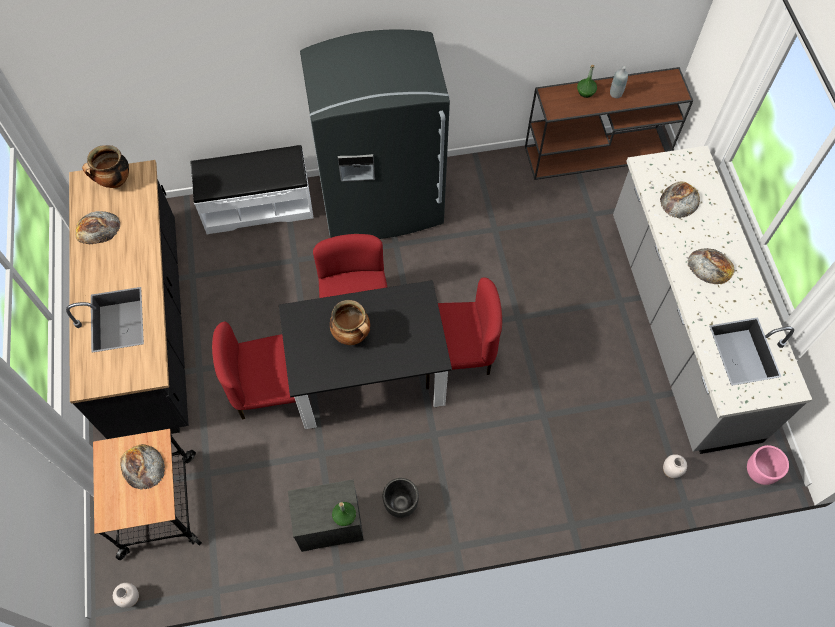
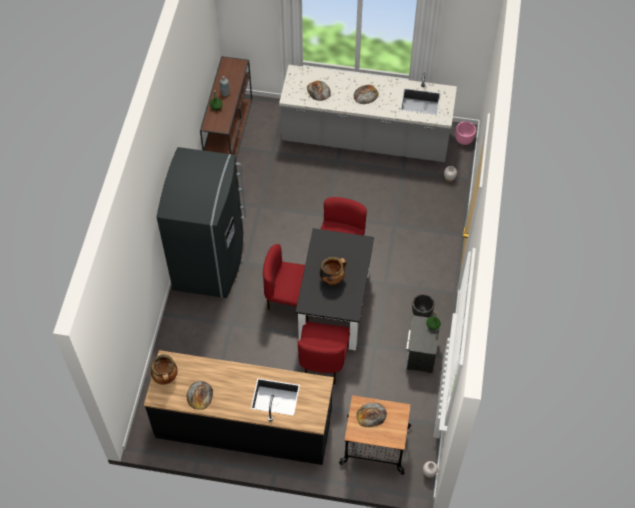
camera: 70 degrees left, 5 degrees down
white bench [190,145,314,235] -> none

